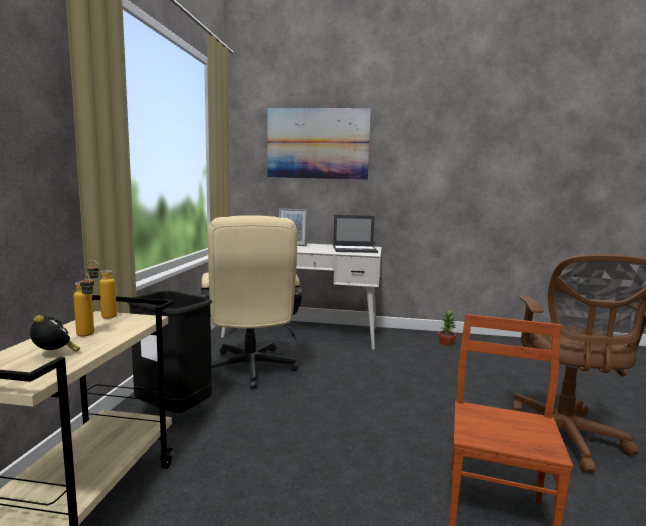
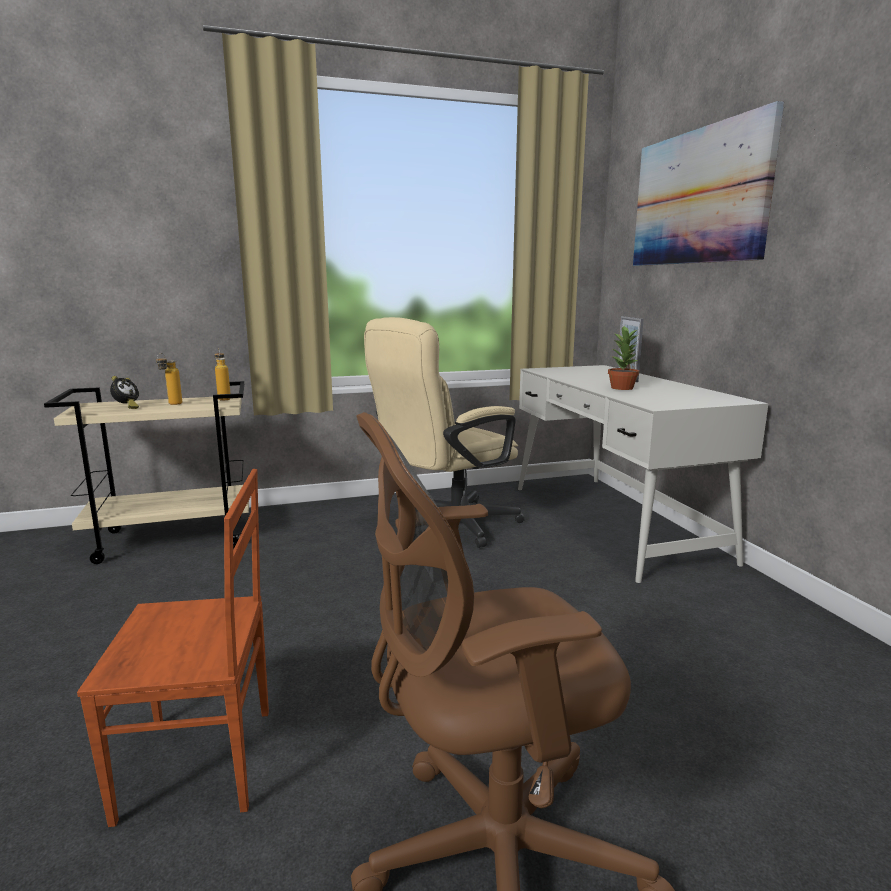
camera: 65 degrees right, 5 degrees up
black trash can [127,291,212,413] -> none
laptop [333,215,378,253] -> none
potted plant [439,310,456,346] -> potted plant moved to [608,326,640,390]

